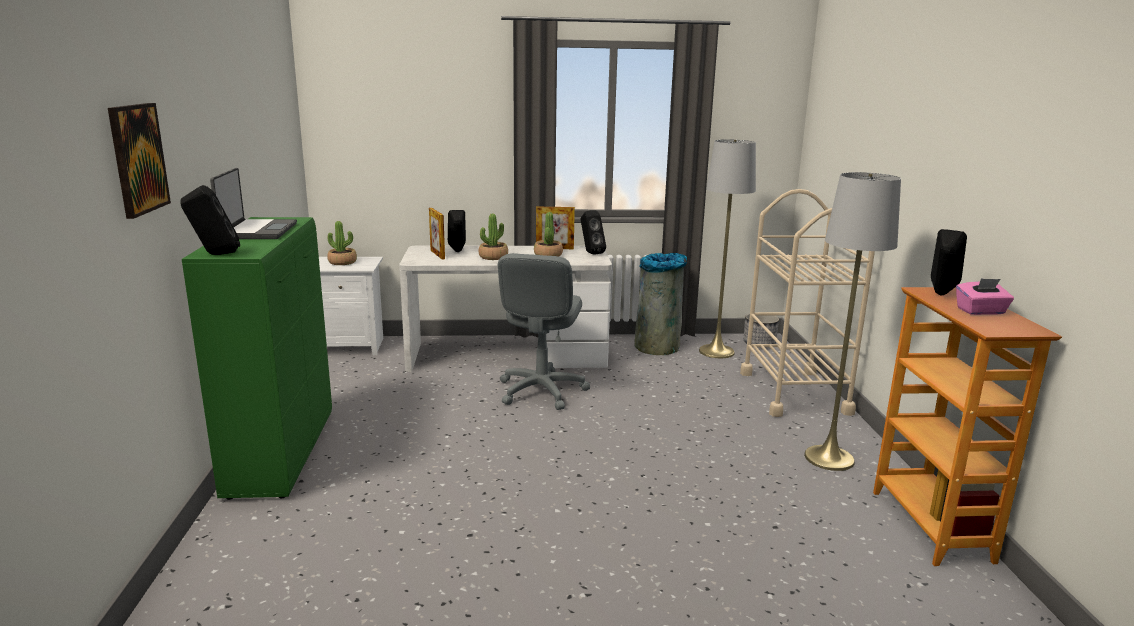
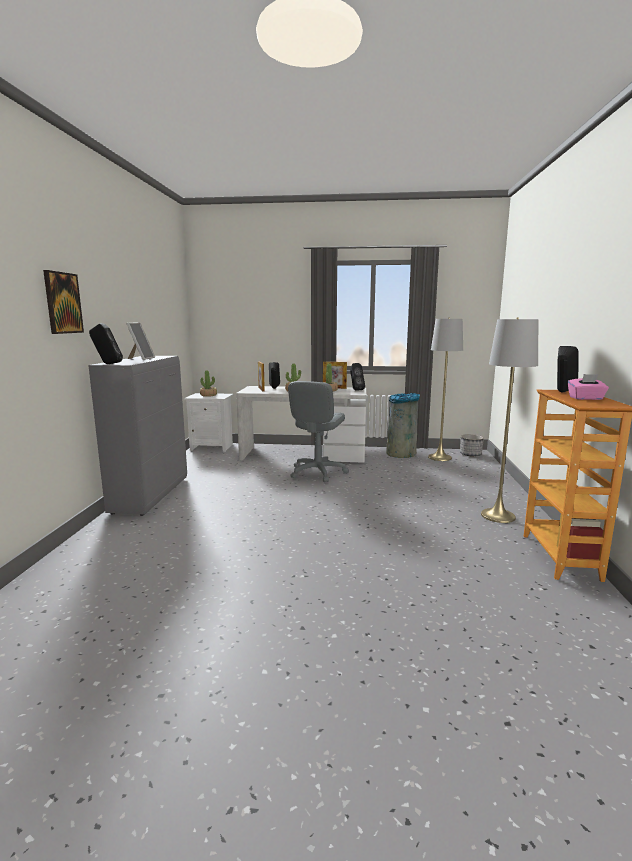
camera: 10 degrees right, 5 degrees down
green cabinet [182,217,332,500] -> grey cabinet [88,356,187,516]
laptop [210,168,297,239] -> picture frame [127,322,155,360]
beige cart [740,189,875,417] -> none

